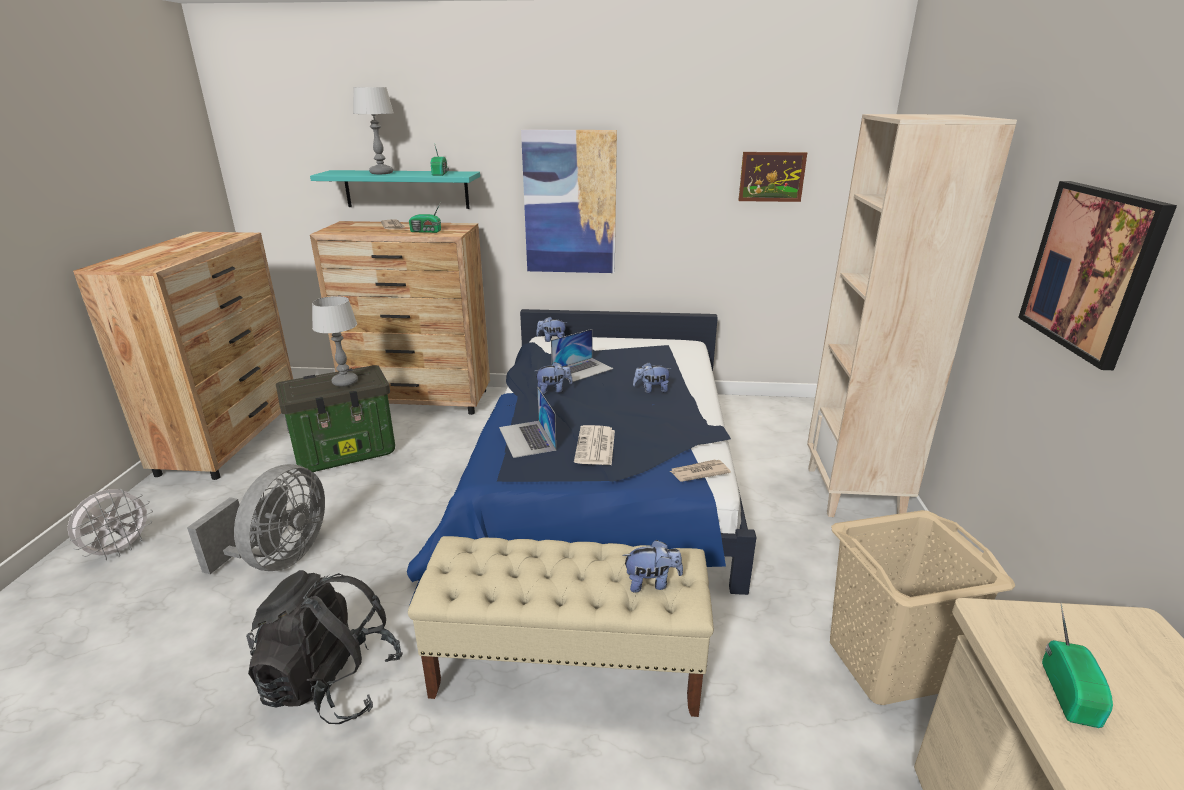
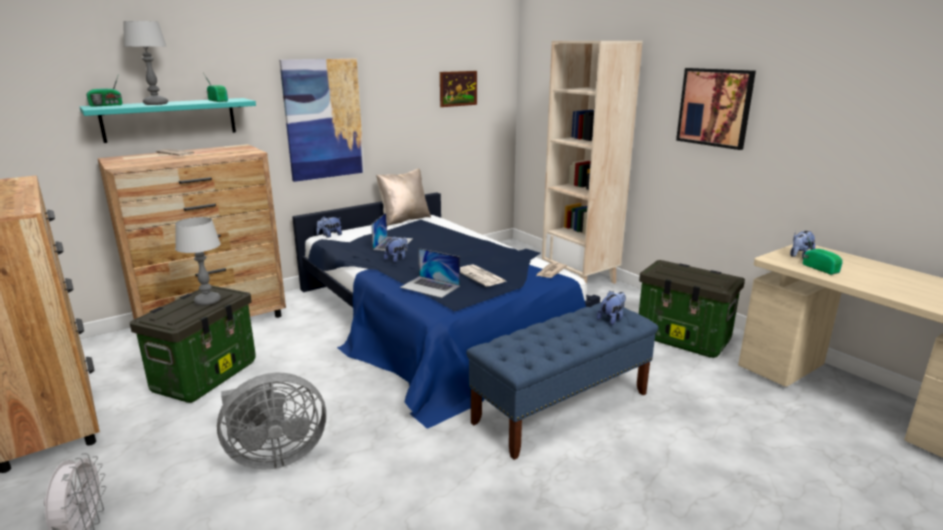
camera: 40 degrees left, 5 degrees down
grey fan [187,464,325,574] -> grey fan turned 90 degrees clockwise [217,373,326,470]
black backpack [246,570,403,724] -> none
beige bench [408,536,714,717] -> blue bench [466,302,658,460]
radio [409,201,441,233] -> radio moved to [86,76,122,107]
plush toy [633,362,672,393] -> plush toy moved to [790,231,815,258]
beige laundry basket [830,510,1015,705] -> storage box [639,260,745,358]
none -> beige pillow [376,169,431,226]

